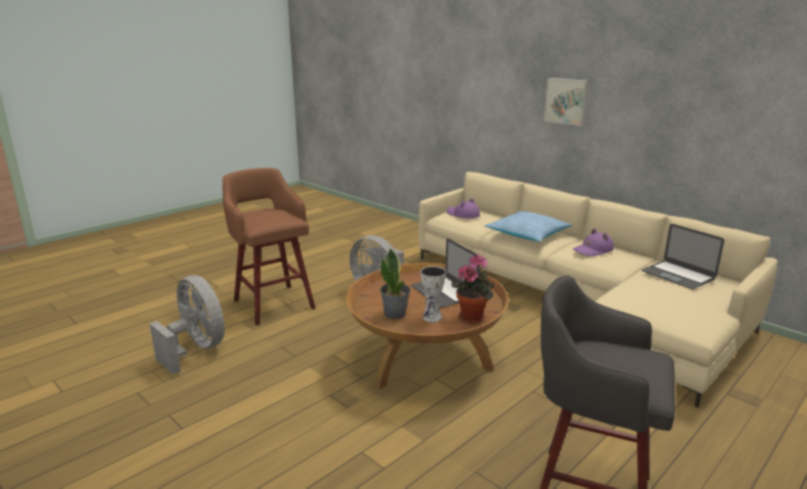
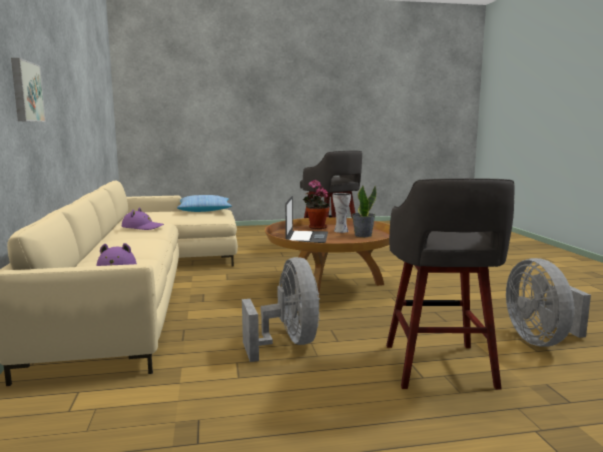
camera: 145 degrees left, 10 degrees down
brown stool [222,168,315,326] -> grey stool [386,178,515,390]
pillow [484,211,572,242] -> pillow moved to [177,195,232,212]
laptop [642,224,724,289] -> none

